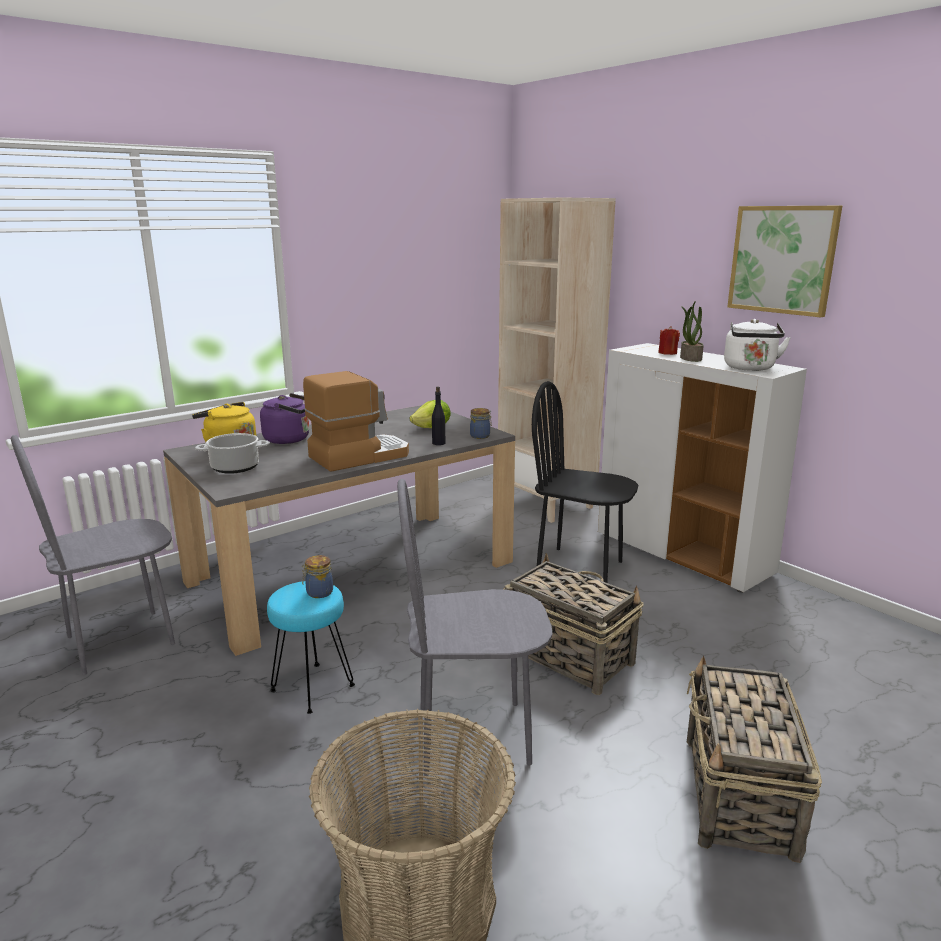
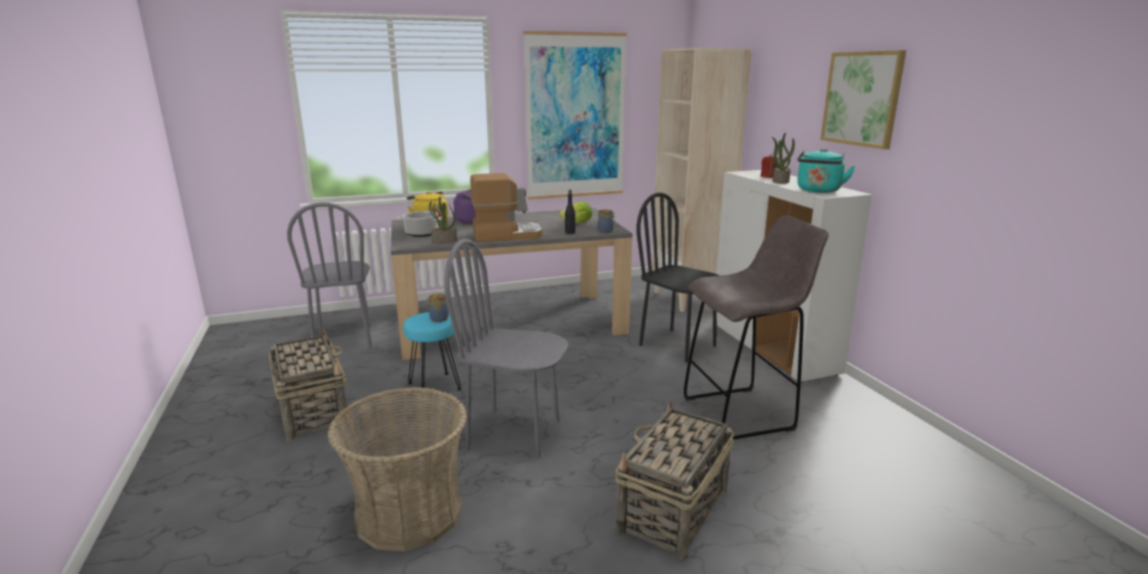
camera: 20 degrees right, 0 degrees up
grey chair [11,435,175,675] -> grey chair turned 90 degrees counterclockwise [287,202,372,349]
basket [503,553,644,695] -> basket moved to [269,329,349,441]
white kettle [724,319,791,371] -> turquoise kettle [797,148,855,193]
none -> potted plant [429,196,457,243]
none -> picture [523,31,627,200]
none -> grey stool [684,215,829,440]

